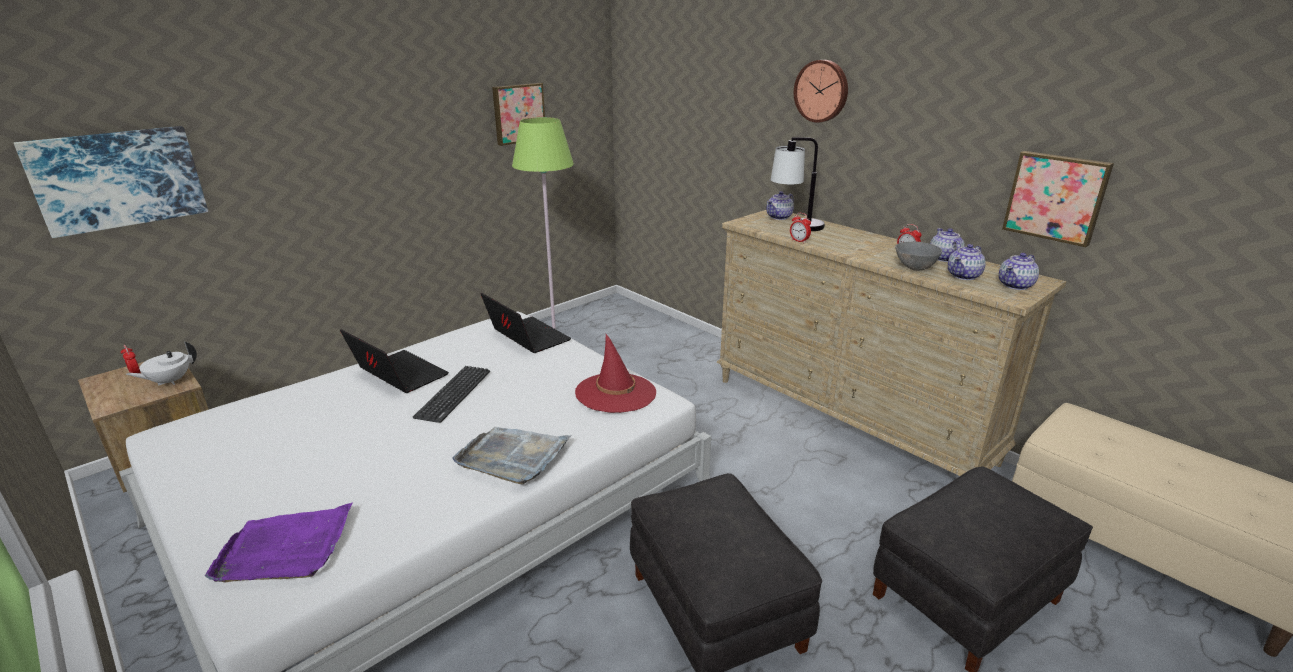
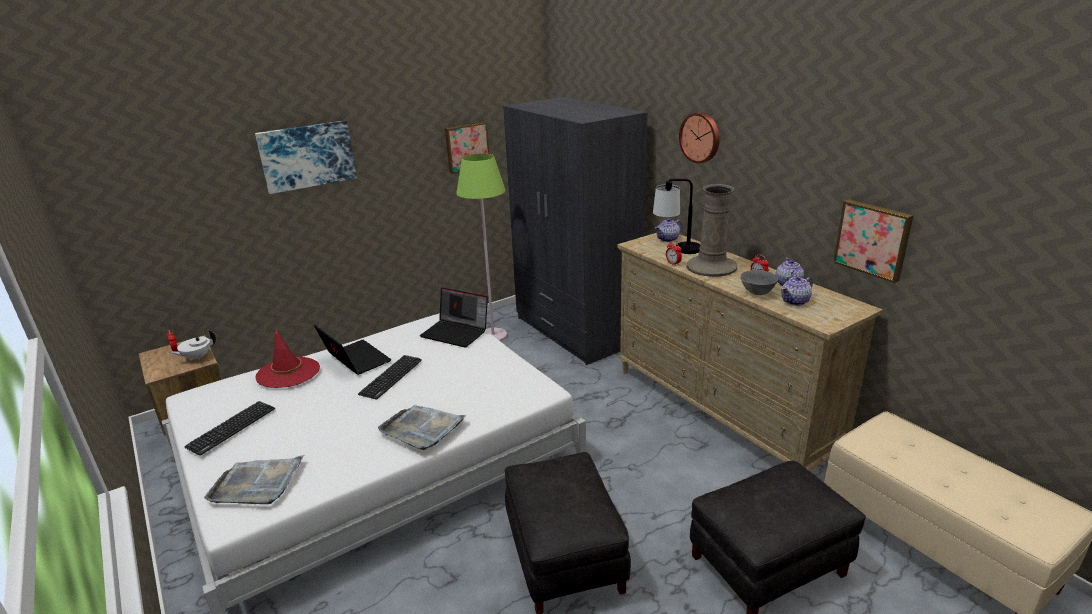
camera: 10 degrees right, 0 degrees up
picture [14,126,208,238] -> picture moved to [255,120,357,194]
purple tray [205,502,353,582] -> grey tray [204,455,304,504]
laptop [481,293,571,353] -> laptop turned 150 degrees clockwise [420,287,488,348]
red hat [575,334,656,413] -> red hat moved to [256,329,320,388]
teapot [999,253,1039,290] -> none
none -> keyboard [185,401,275,455]
none -> grey wardrobe [503,97,648,365]
none -> beige vase [686,184,737,277]

